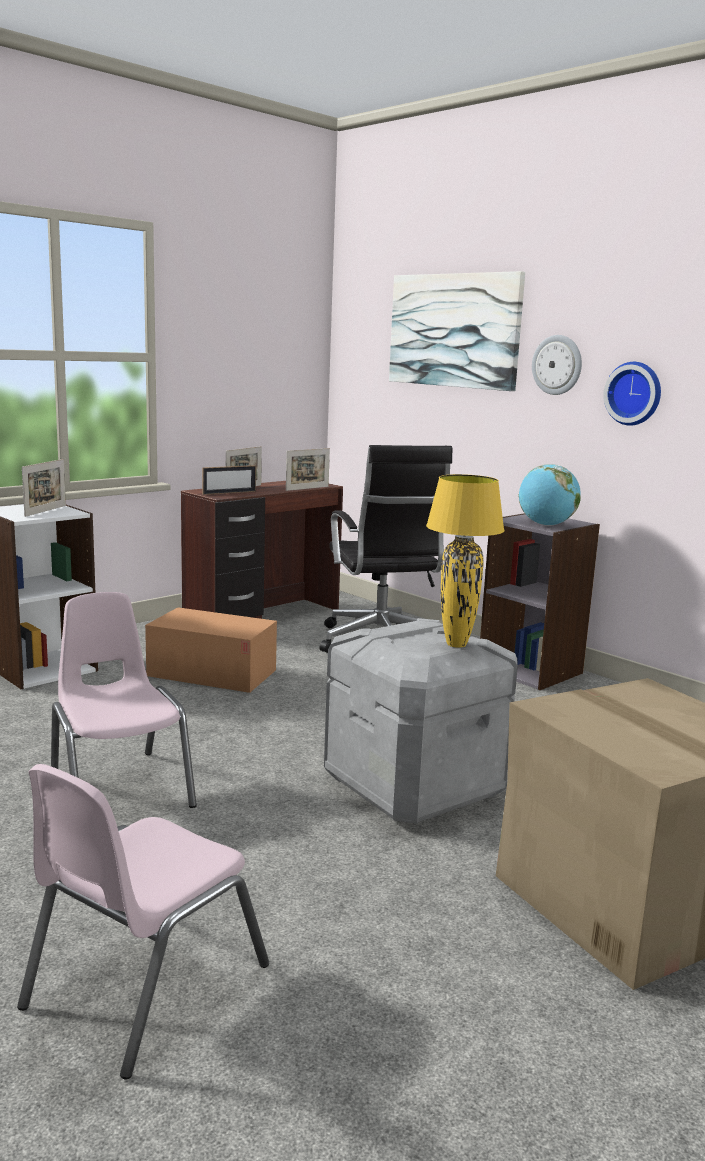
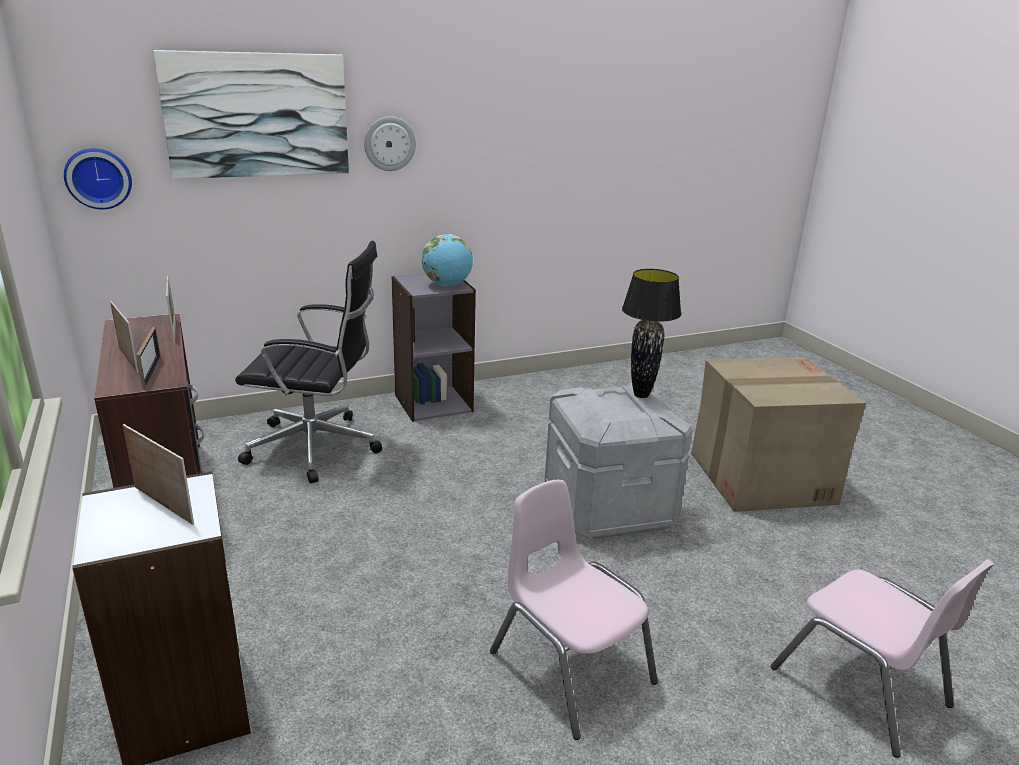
camera: 70 degrees left, 10 degrees up
pink chair [51,592,197,808] -> pink chair turned 60 degrees clockwise [490,480,658,740]
cardboard box [145,607,277,693] -> none
yellow table lamp [426,474,505,648] -> black table lamp [622,269,681,398]
wall clock [603,362,661,426] -> wall clock moved to [64,148,132,209]

